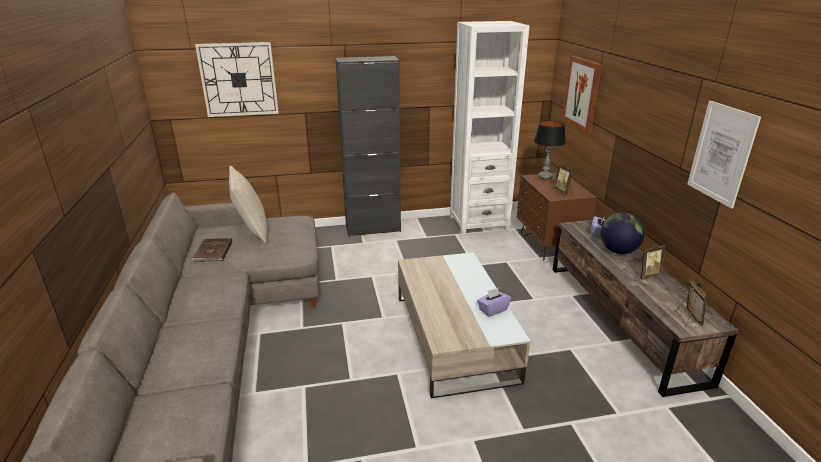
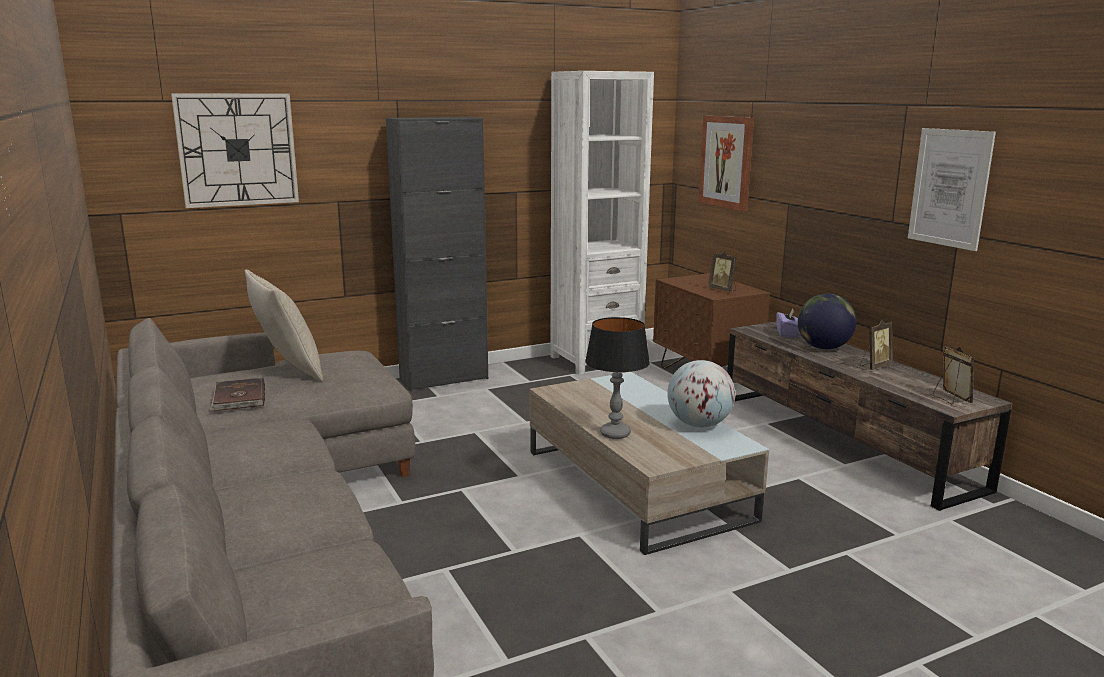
camera: 15 degrees left, 10 degrees down
purple tissue box [477,288,511,317] -> globe [667,360,735,427]
table lamp [534,120,566,179] -> table lamp moved to [585,317,650,439]

